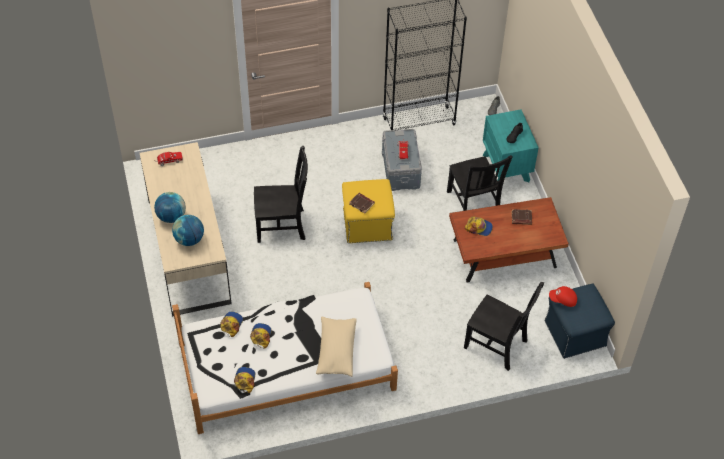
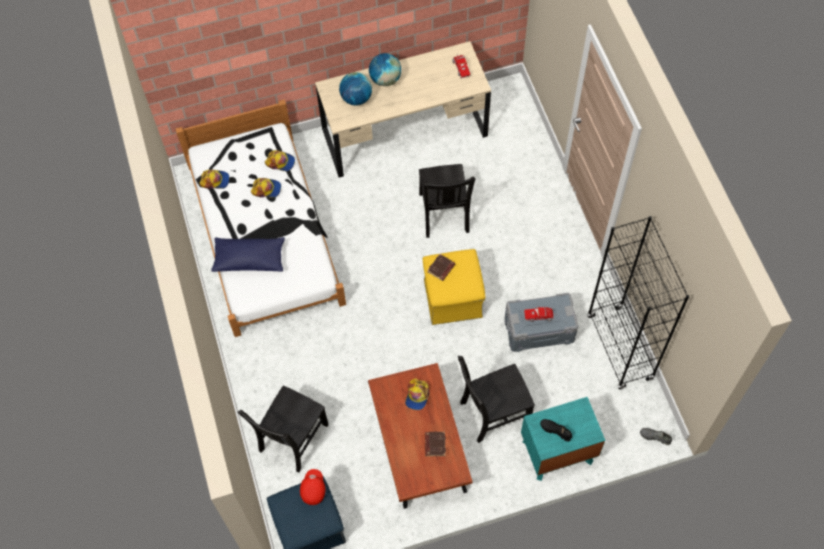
camera: 90 degrees right, 10 degrees up
beige pillow [316,317,357,377] -> blue pillow [211,237,285,272]

